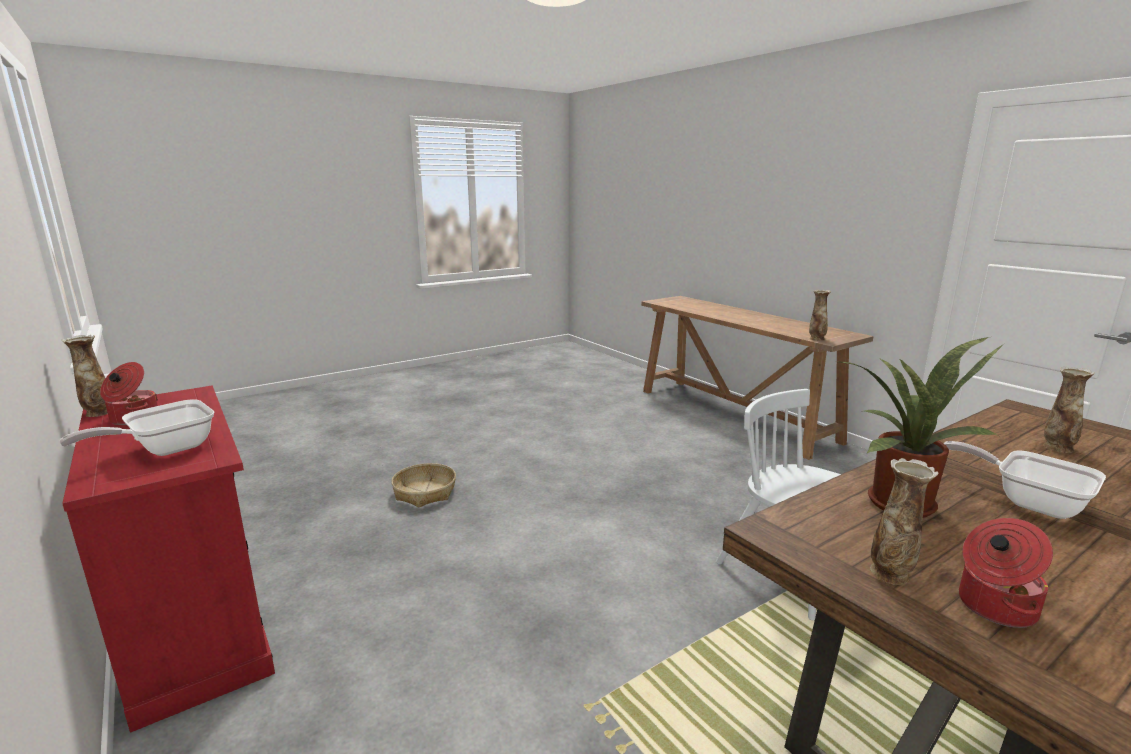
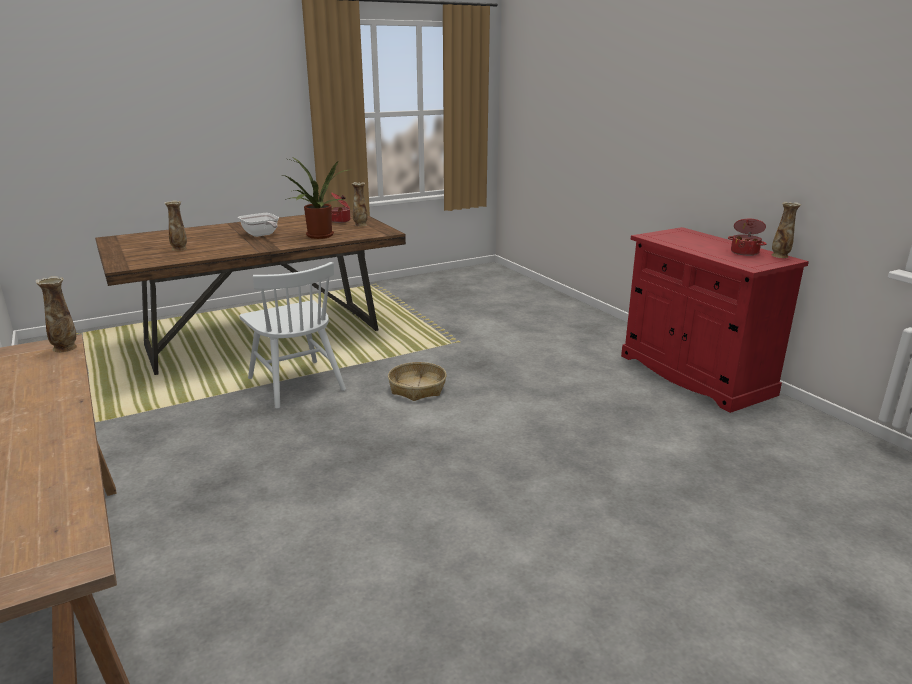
camera: 175 degrees left, 5 degrees up
frying pan [59,399,214,456] -> none
basket [391,463,456,508] -> basket moved to [388,362,446,401]

